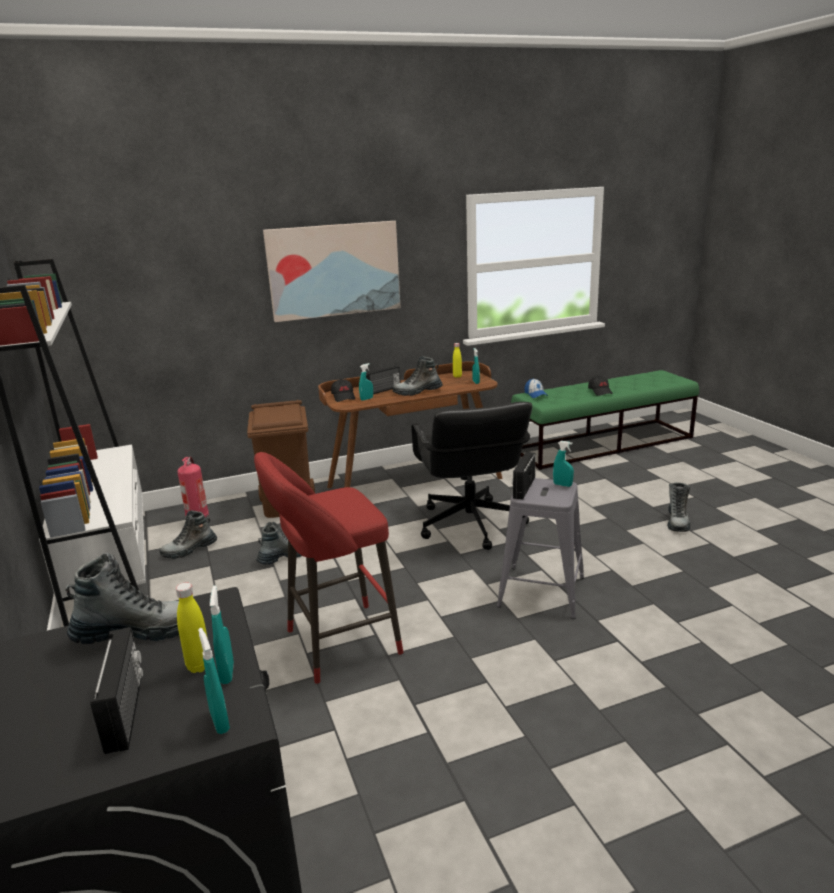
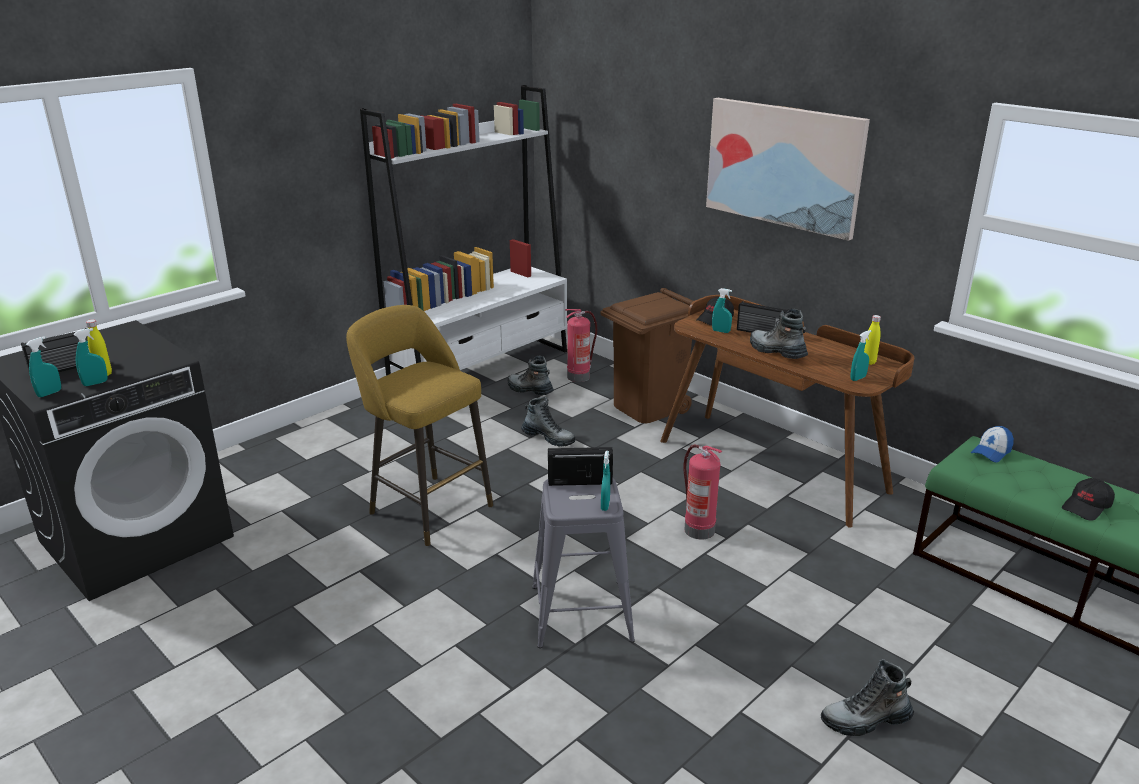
camera: 65 degrees right, 5 degrees up
boot [65,553,179,644] -> none
red stool [254,452,404,684] -> yellow stool [346,305,493,546]
black office chair [411,402,532,550] -> fire extinguisher [683,445,722,539]

